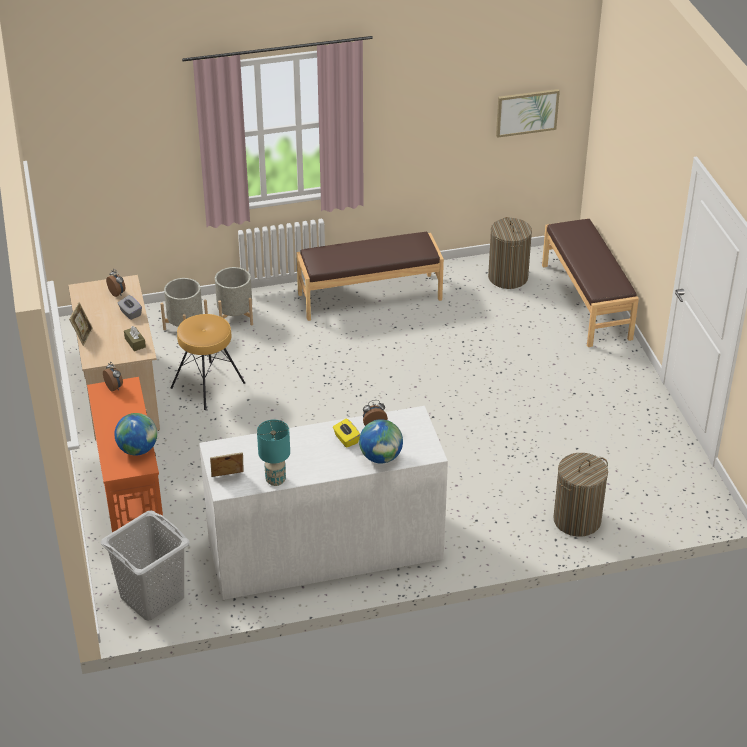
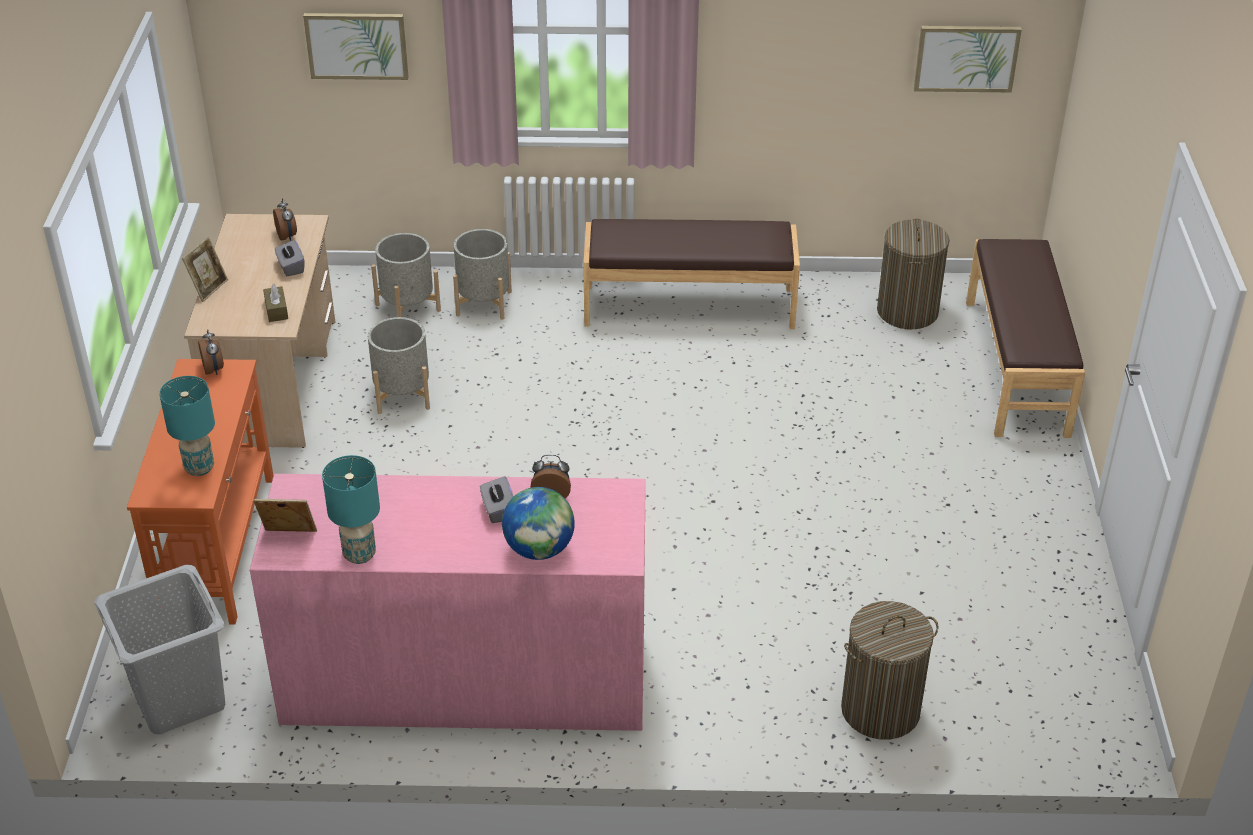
camera: 15 degrees right, 0 degrees up
globe [114,413,157,455] -> turquoise table lamp [159,376,215,476]
brown stool [171,314,245,410] -> grey planter [368,317,430,414]
white dresser [199,406,448,600] -> pink dresser [250,474,646,731]
yellow tissue box [333,418,360,448] -> grey tissue box [480,476,514,523]
none -> picture [303,13,409,80]

